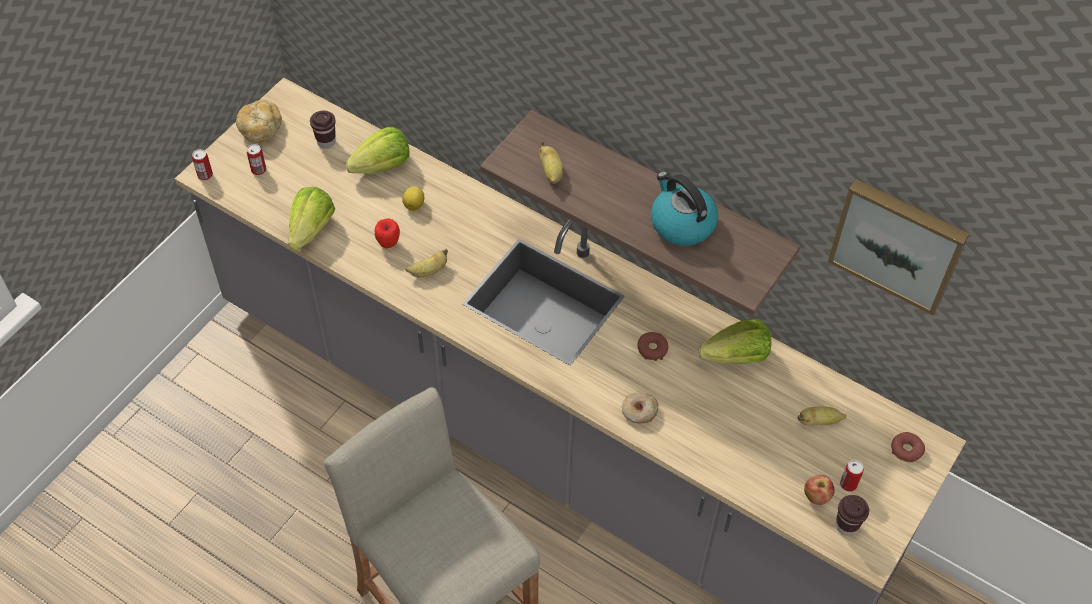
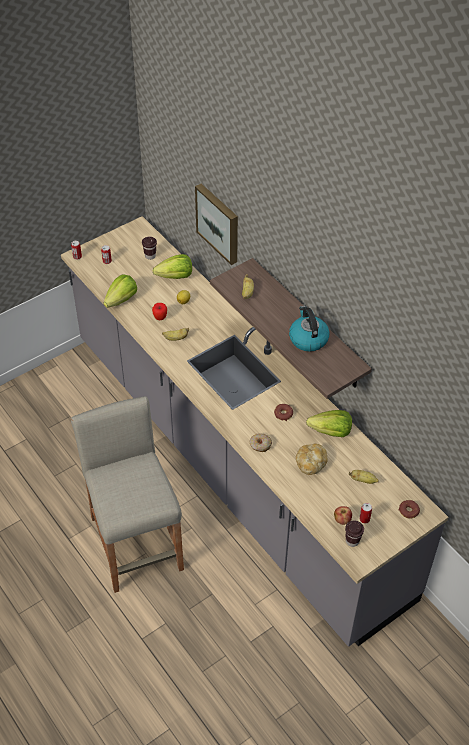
camera: 20 degrees right, 5 degrees down
bread [236,100,282,143] -> bread moved to [296,444,328,475]
picture [828,179,969,315] -> picture moved to [195,184,238,265]

